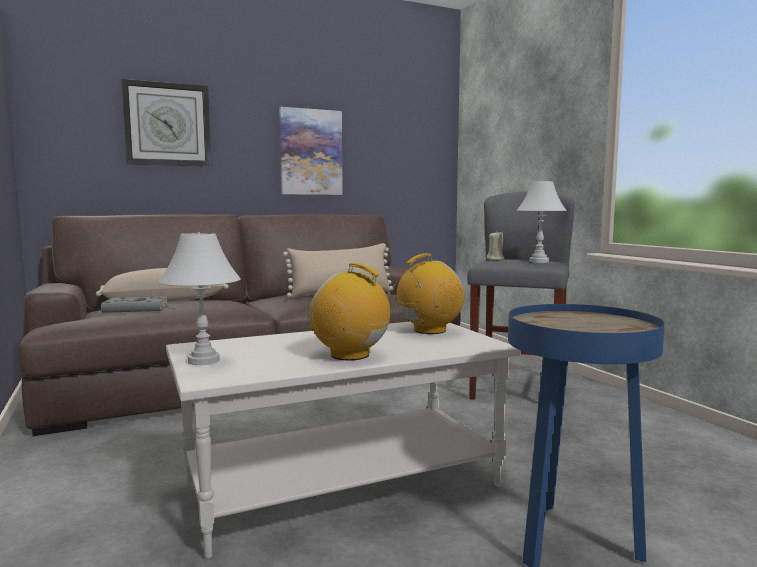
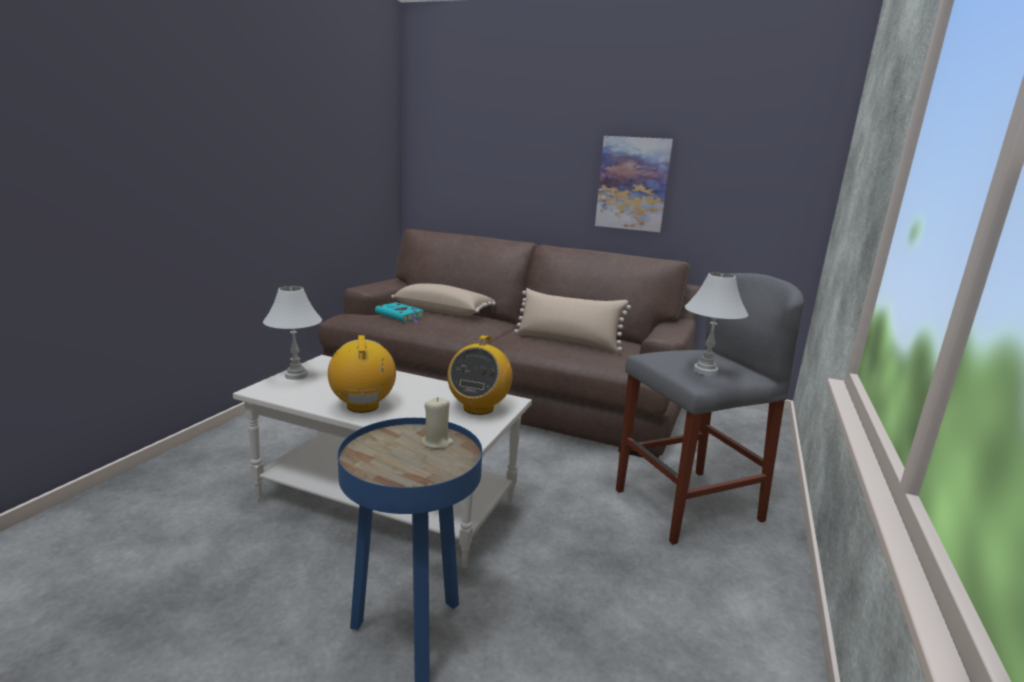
camera: 45 degrees right, 10 degrees up
grey book [101,296,173,313] -> turquoise book [375,302,424,322]
wall clock [121,79,211,167] -> none
radio [397,253,465,334] -> radio turned 90 degrees clockwise [447,335,513,415]
beige candle [487,231,505,260] -> beige candle moved to [421,397,454,449]

